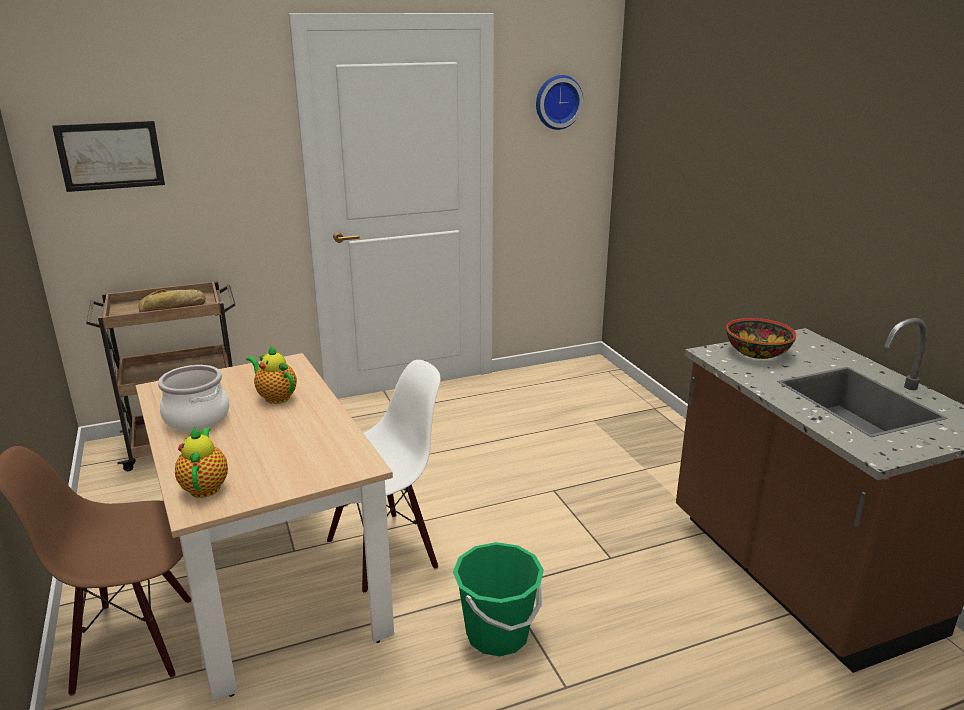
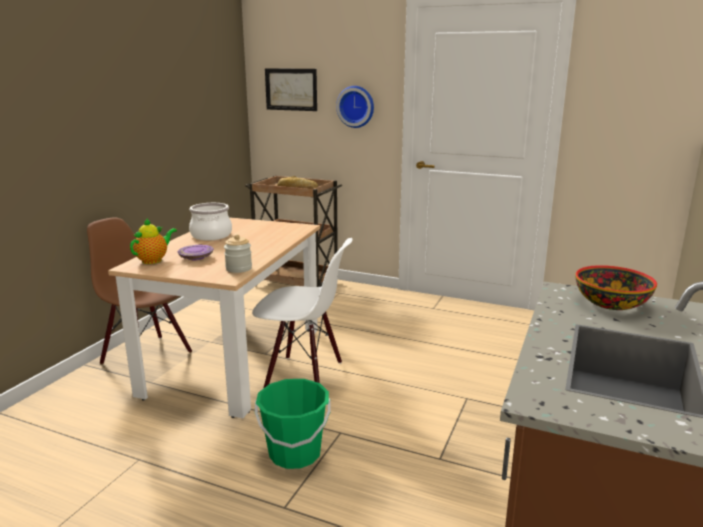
camera: 45 degrees right, 5 degrees down
teapot [246,345,297,404] -> none
wall clock [536,75,583,130] -> wall clock moved to [336,86,374,128]
none -> purple plate [178,245,213,260]
none -> jar [224,234,252,273]

